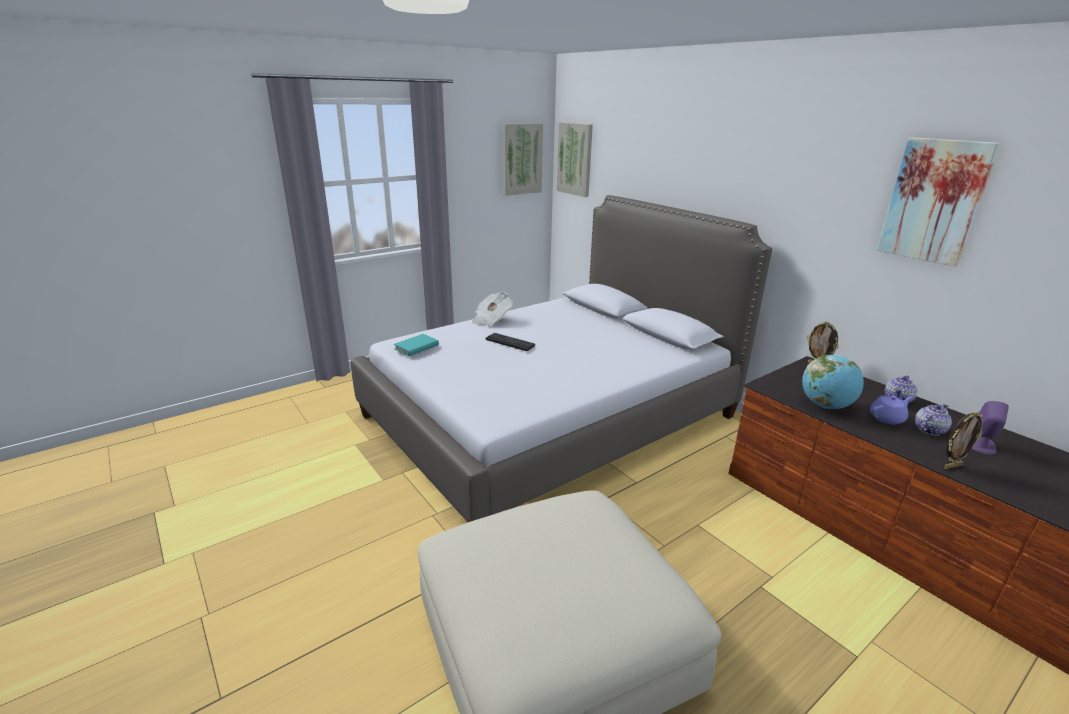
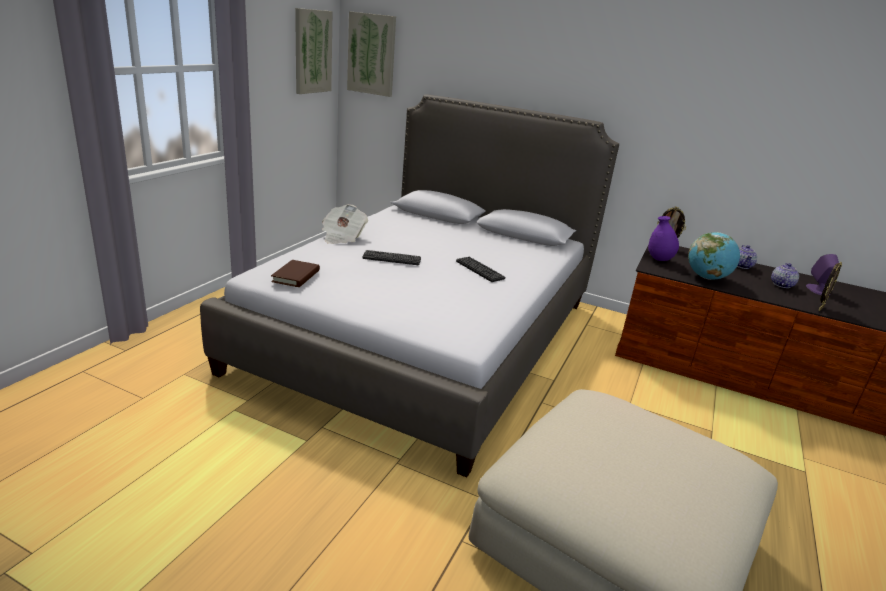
camera: 30 degrees left, 0 degrees up
turquoise book [394,334,439,356] -> brown book [271,260,320,287]
purple teapot [870,395,912,425] -> none
picture [877,137,1000,267] -> none
none -> keyboard [456,257,505,282]
none -> purple vase [648,216,679,261]

